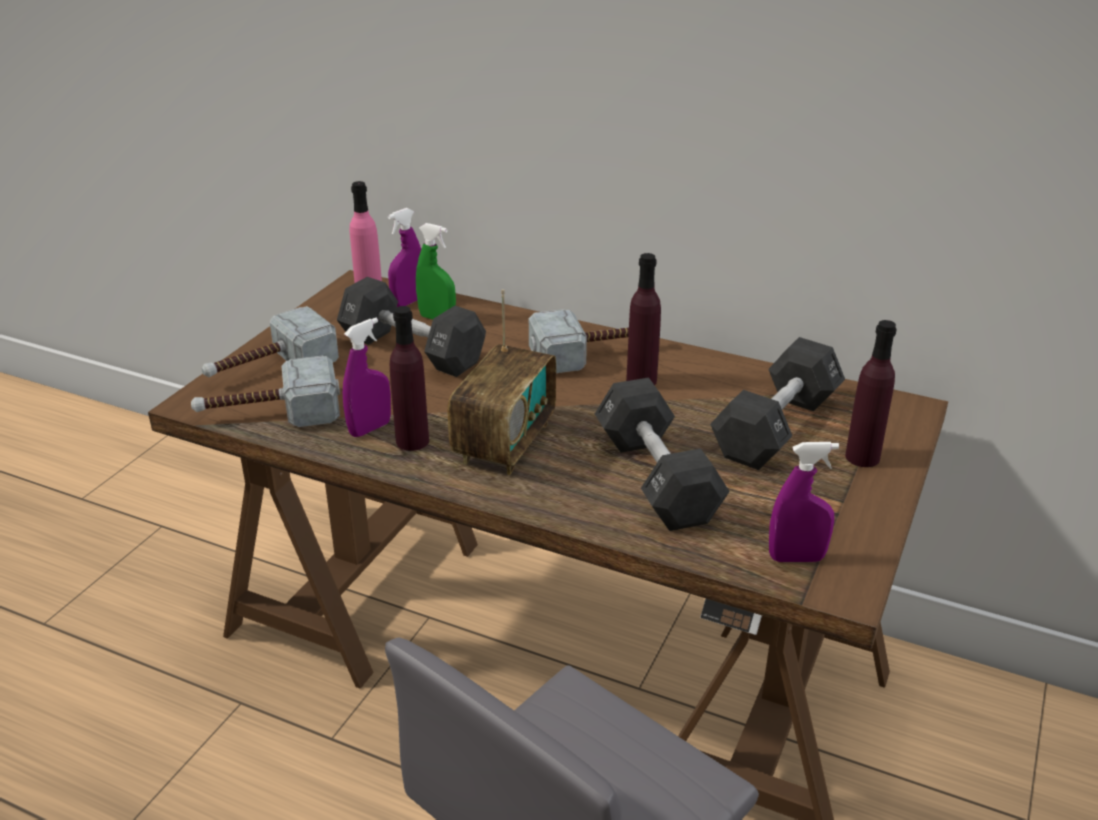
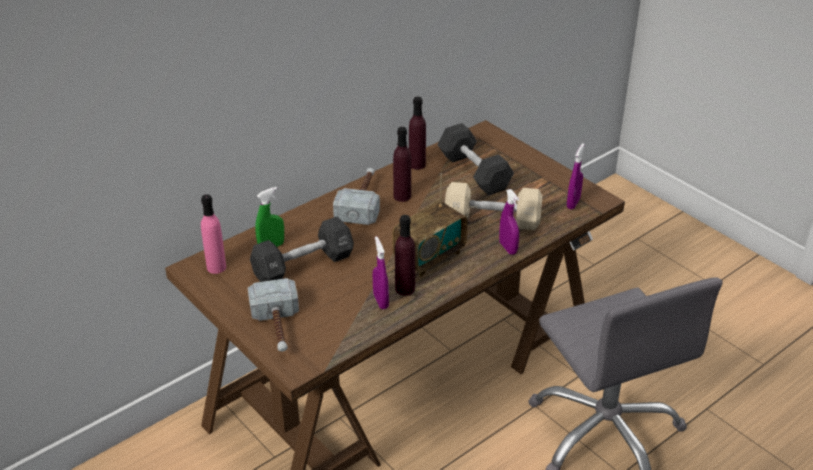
camera: 65 degrees left, 5 degrees up
hammer [191,356,340,427] -> none
purple spray bottle [388,208,421,307] -> purple spray bottle moved to [499,189,519,255]
radio [447,289,556,475] -> radio turned 90 degrees clockwise [392,173,467,277]
black dumbbell [595,378,730,531] -> beige dumbbell [445,182,542,230]
purple bottle [845,320,897,467] -> purple bottle moved to [409,97,426,170]

